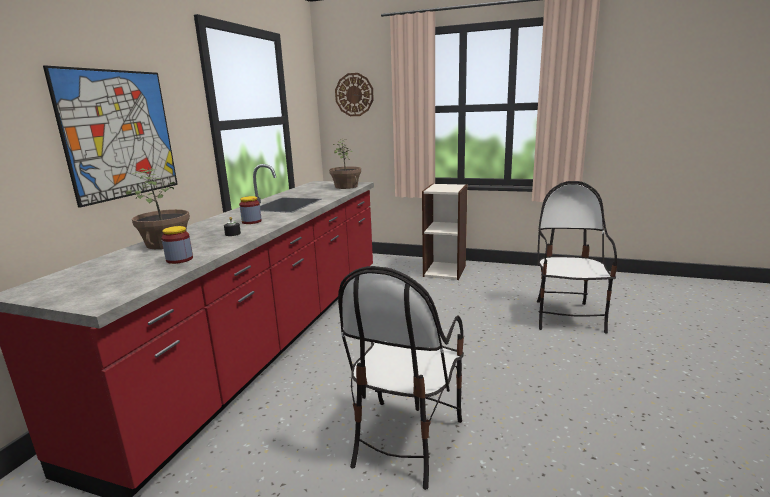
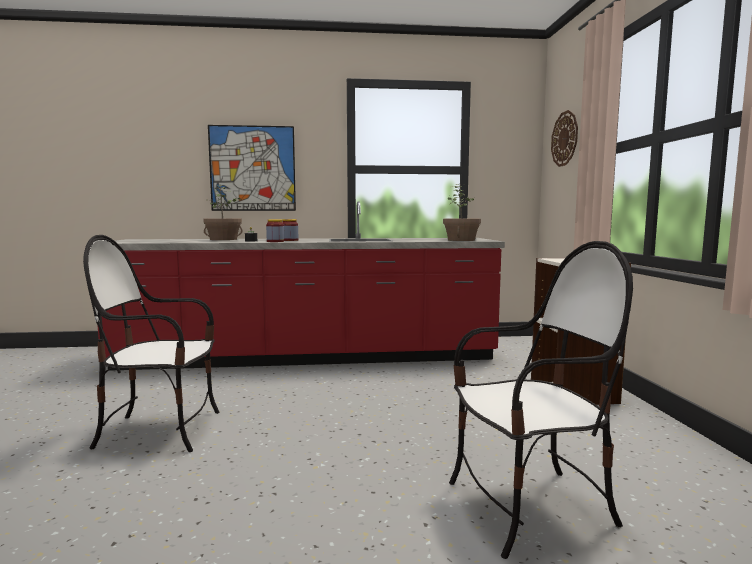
camera: 65 degrees right, 10 degrees down
jar [161,226,193,264] -> jar moved to [266,219,284,242]

